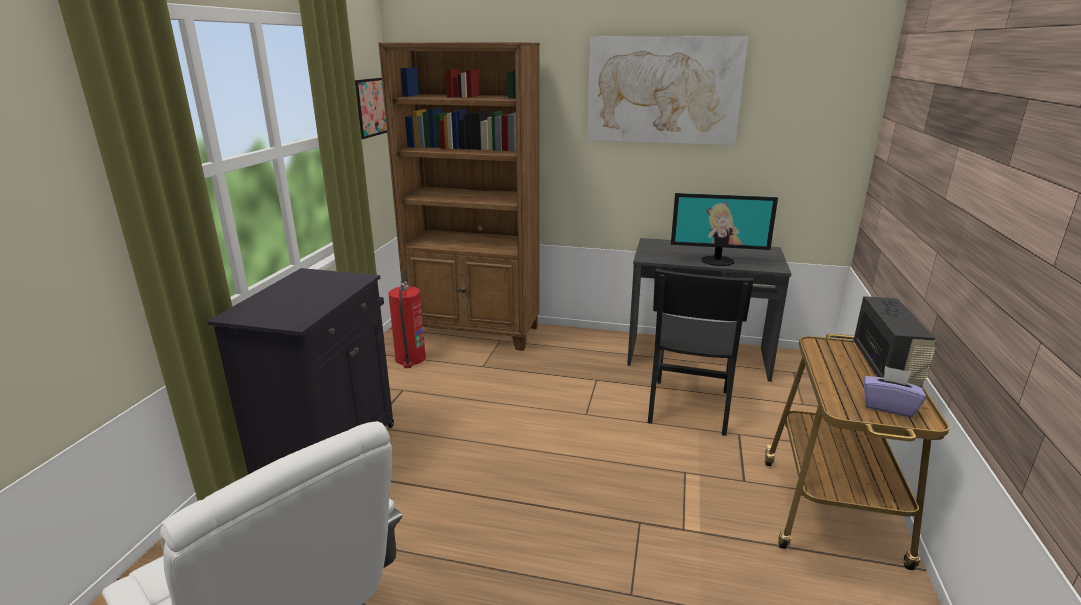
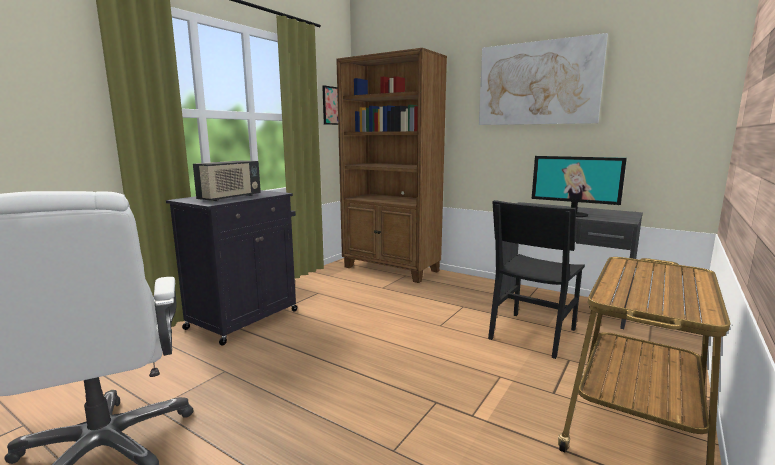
camera: 20 degrees right, 10 degrees down
fire extinguisher [388,268,426,368] -> none
radio [854,296,935,387] -> radio moved to [193,160,261,201]
purple tissue box [864,366,926,418] -> none

